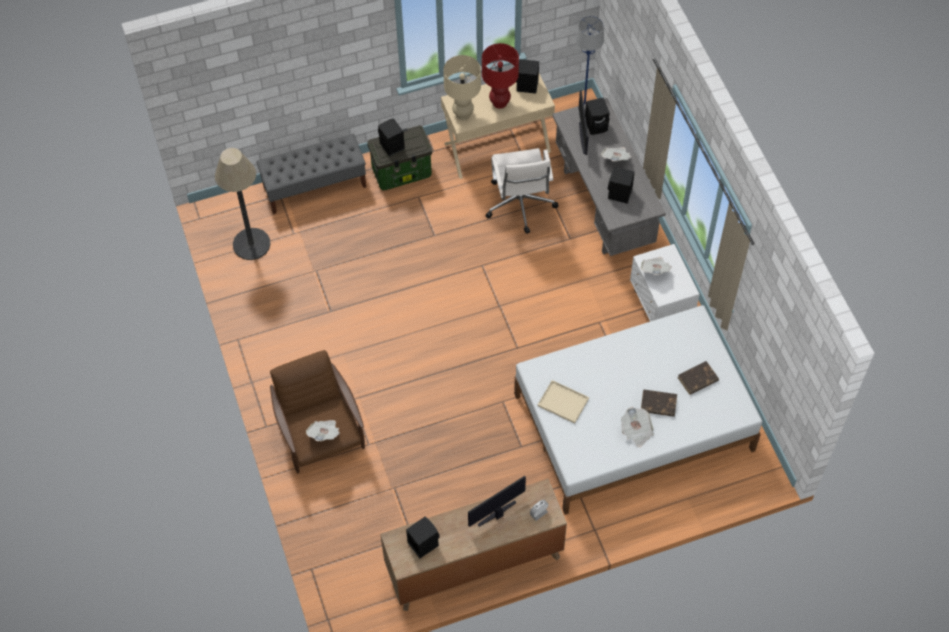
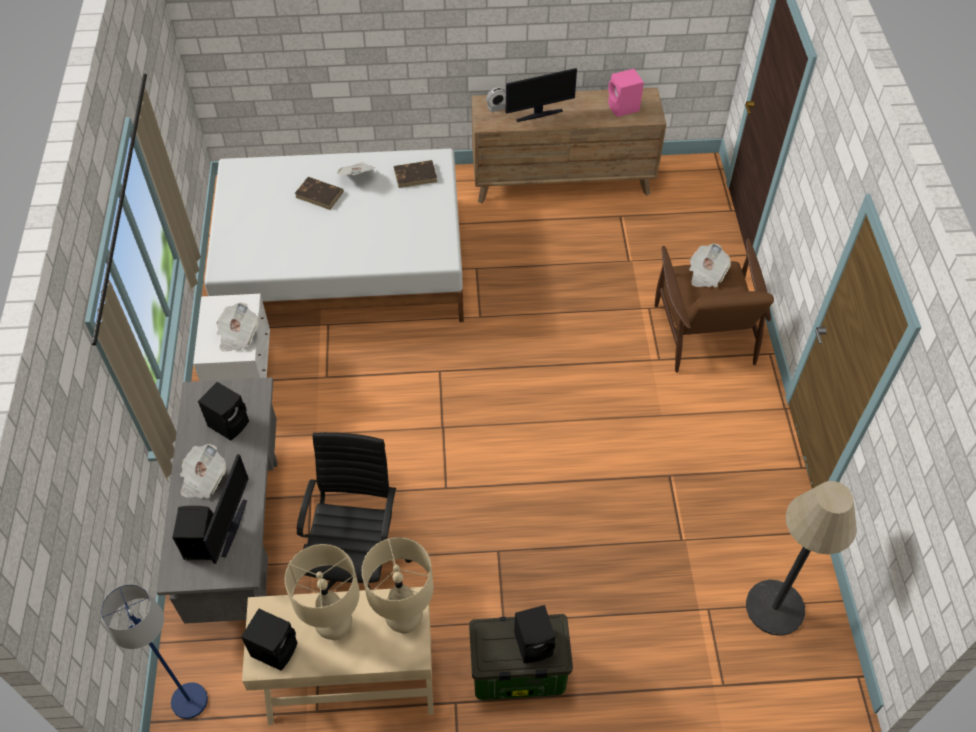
camera: 165 degrees left, 5 degrees down
grey bench [257,134,366,214] -> none
black speaker [406,517,440,558] -> pink speaker [608,69,644,117]
red table lamp [482,43,519,109] -> beige table lamp [284,544,360,640]
white office chair [486,148,559,234] -> black office chair [296,432,412,590]
beige tray [538,380,589,424] -> none
brown book [677,361,719,395] -> brown book moved to [394,160,437,188]

